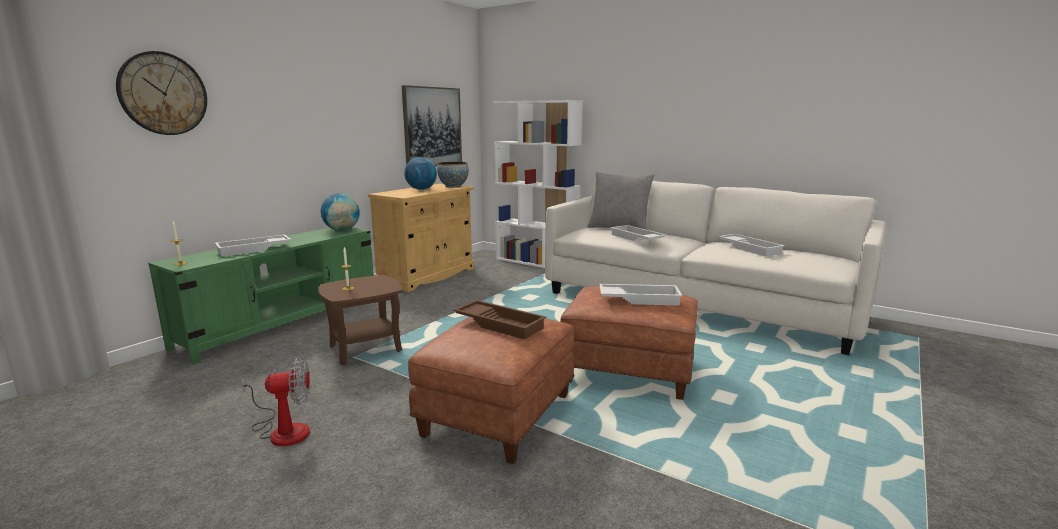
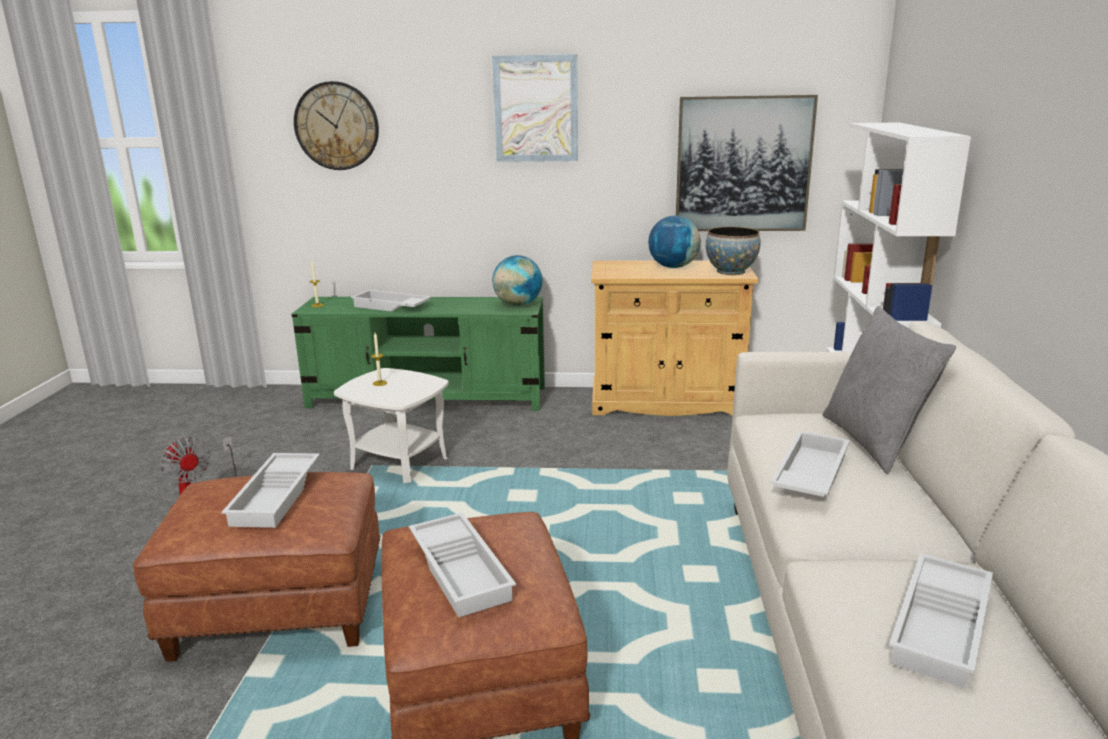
camera: 60 degrees right, 5 degrees up
brown side table [318,275,402,365] -> white side table [334,368,449,483]
brown tray [453,300,546,339] -> white tray [221,453,320,528]
none -> picture [492,54,578,162]

